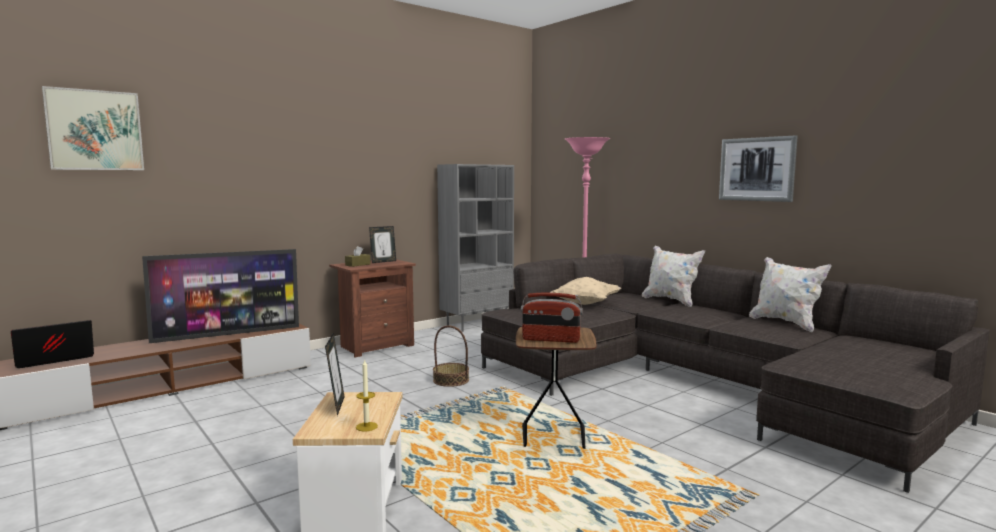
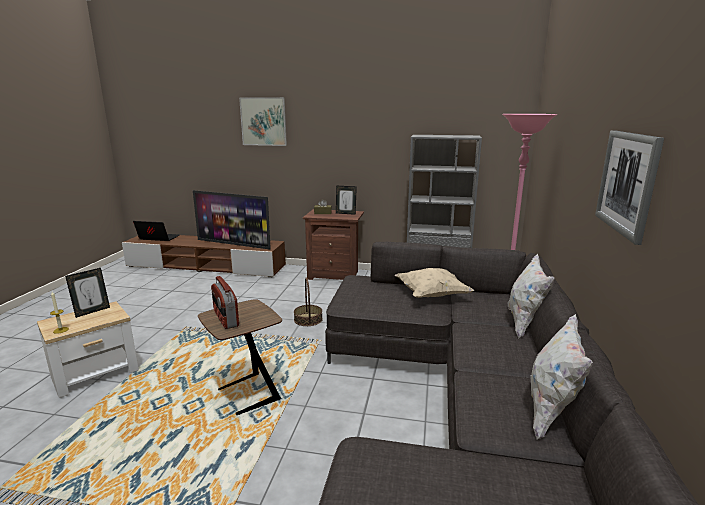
camera: 50 degrees right, 10 degrees up
picture [42,86,144,170] -> picture moved to [239,97,287,146]

